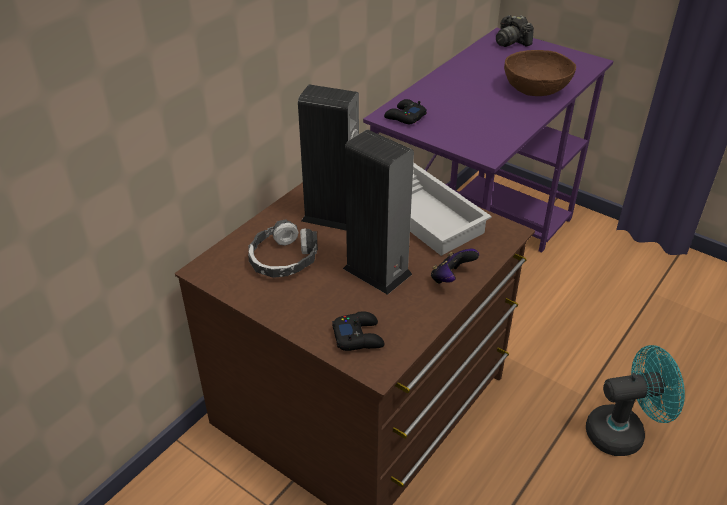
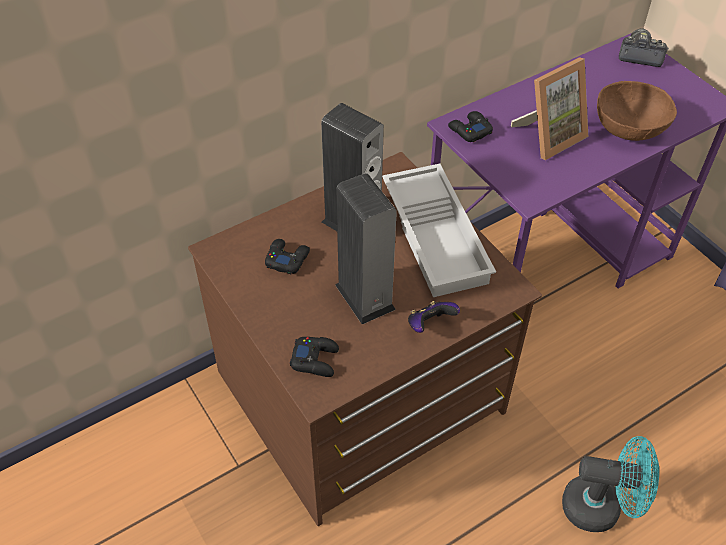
camera: 20 degrees right, 10 degrees up
headphones [248,219,318,278] -> black game controller [265,239,310,275]
camera [496,15,534,47] -> camera turned 120 degrees clockwise [619,28,669,67]
none -> picture frame [511,57,588,160]

